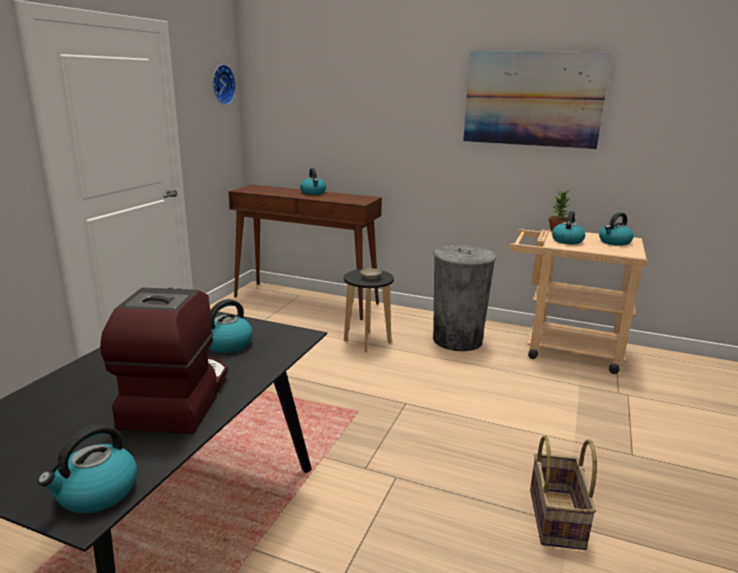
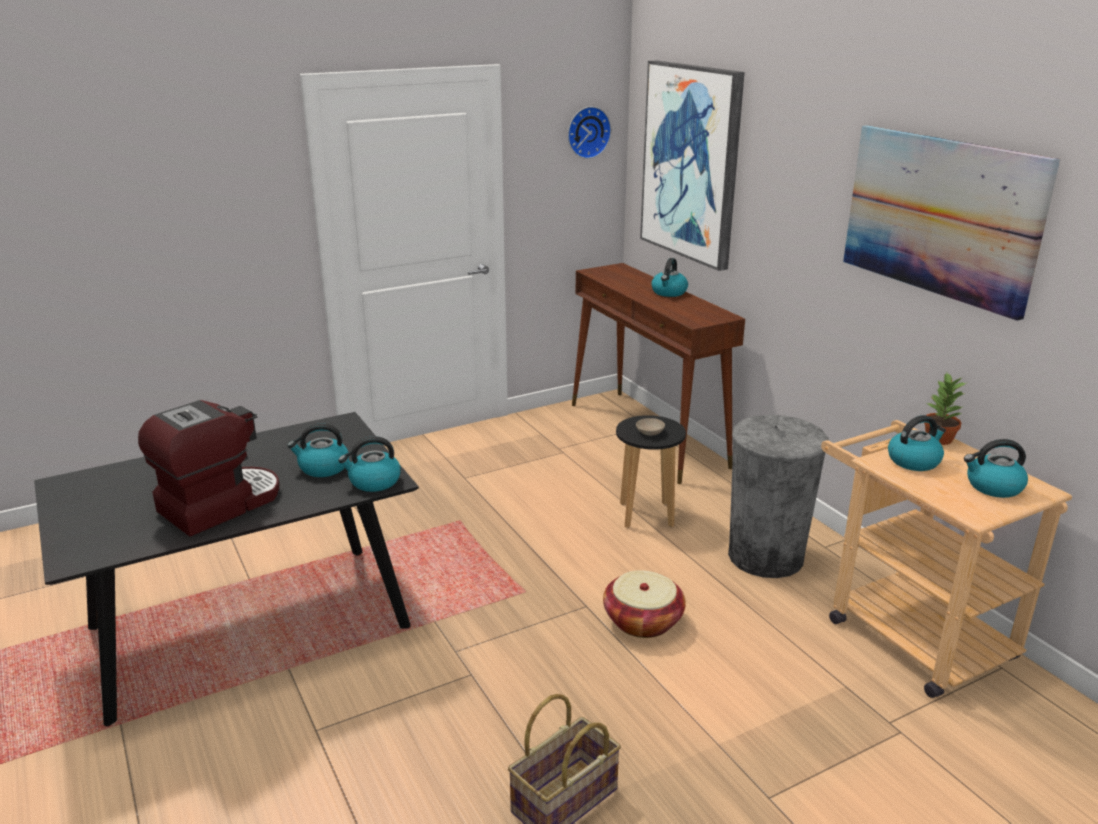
camera: 40 degrees right, 5 degrees up
kettle [38,424,137,513] -> kettle moved to [338,436,401,492]
none -> basket [603,570,686,638]
none -> picture [640,60,745,271]

